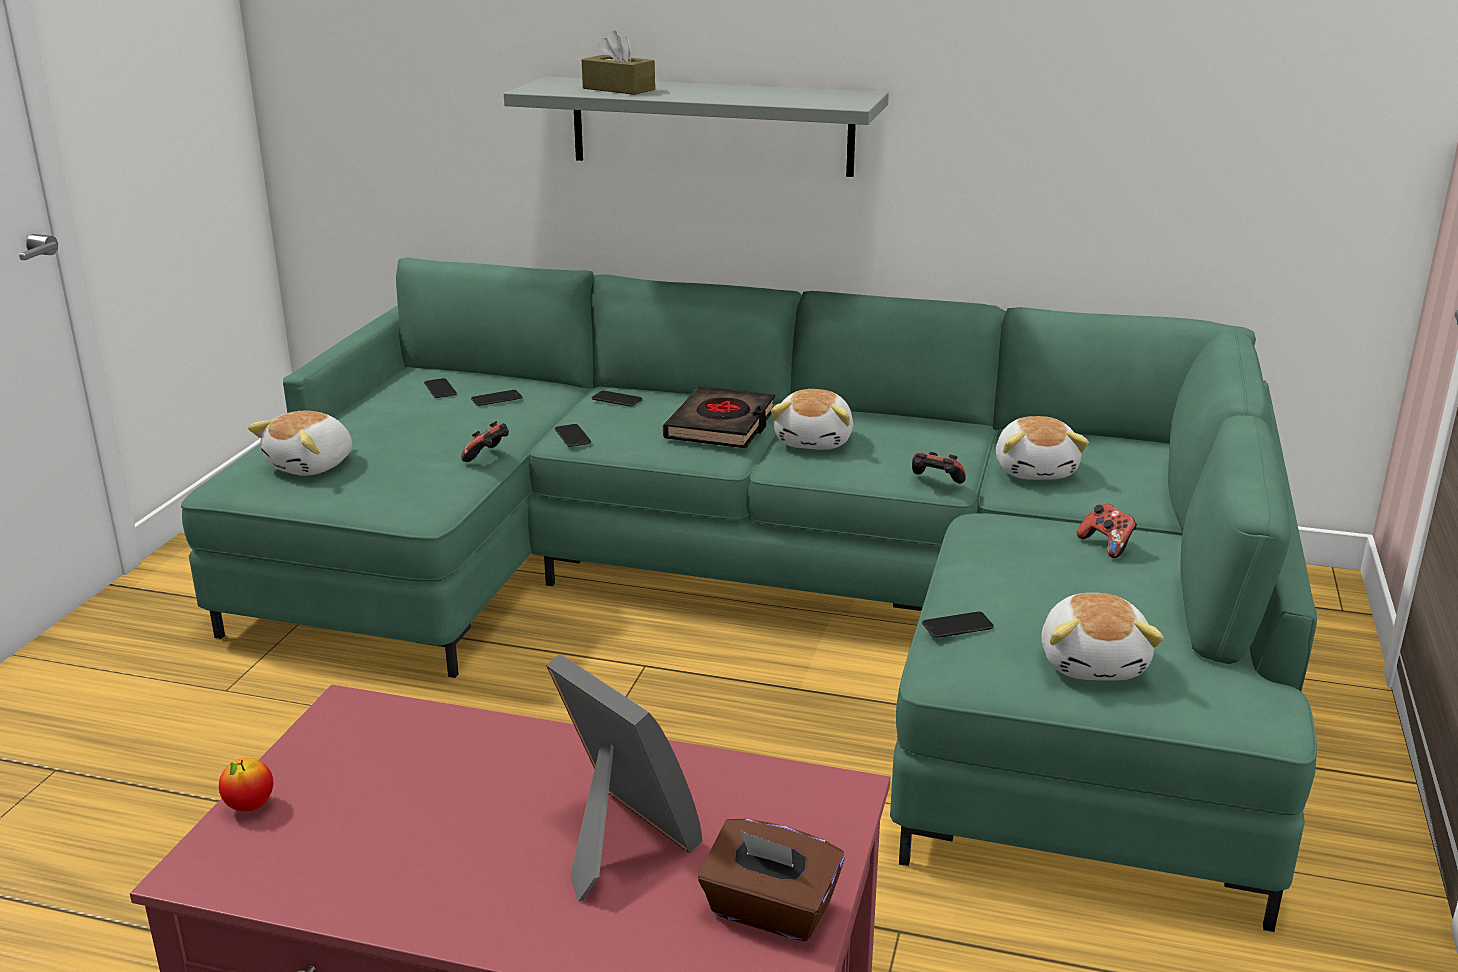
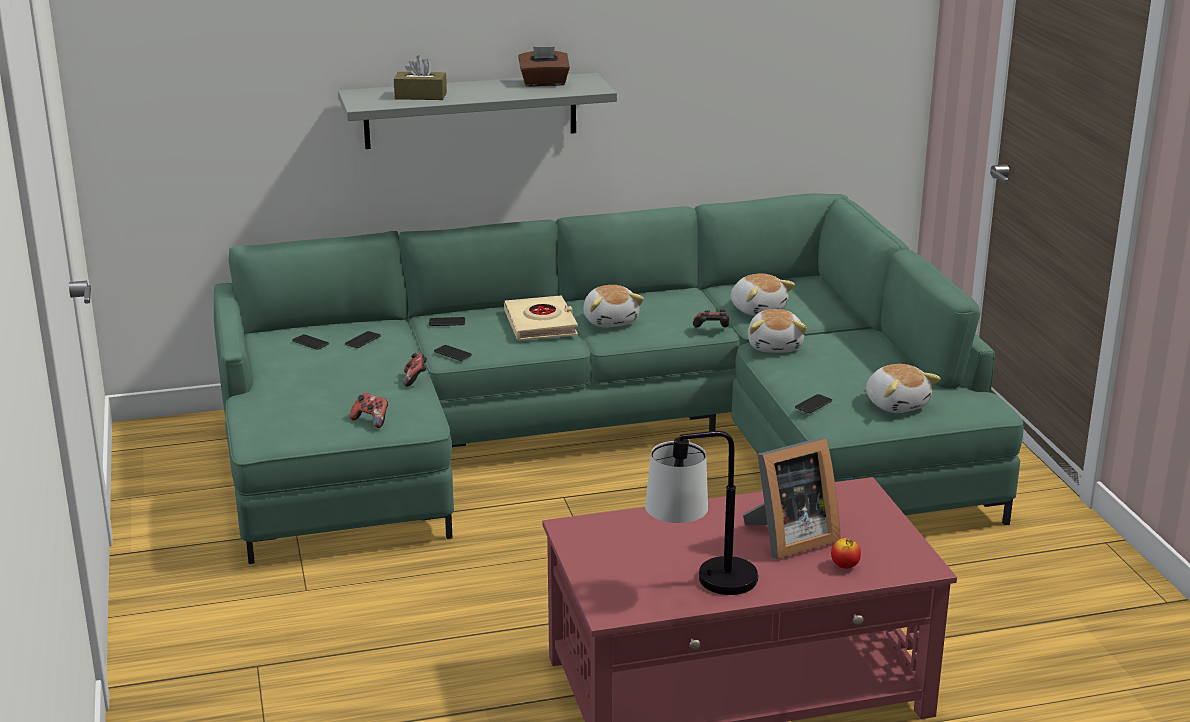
camera: 30 degrees left, 0 degrees up
apple [219,758,273,812] -> apple moved to [831,538,861,569]
plush toy [248,411,352,476] -> plush toy moved to [748,309,807,353]
picture frame [546,654,703,902] -> picture frame turned 135 degrees clockwise [743,438,840,559]
black book [663,386,775,449] -> beige book [504,295,578,341]
brown tissue box [698,819,845,941] -> brown tissue box moved to [518,47,570,87]
game controller [1077,504,1137,558] -> game controller moved to [350,393,388,428]
none -> table lamp [645,431,759,595]

